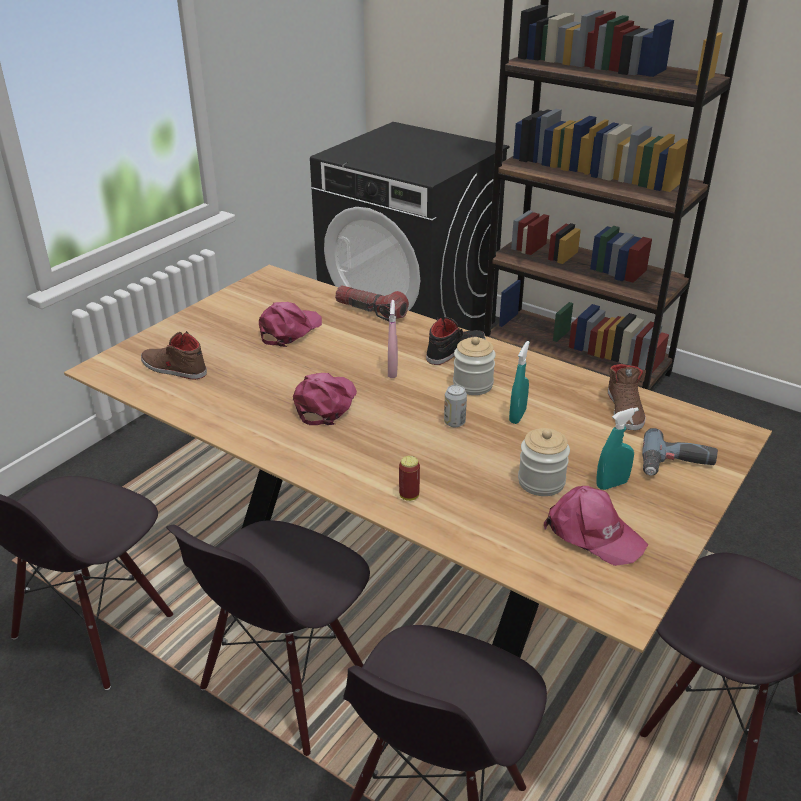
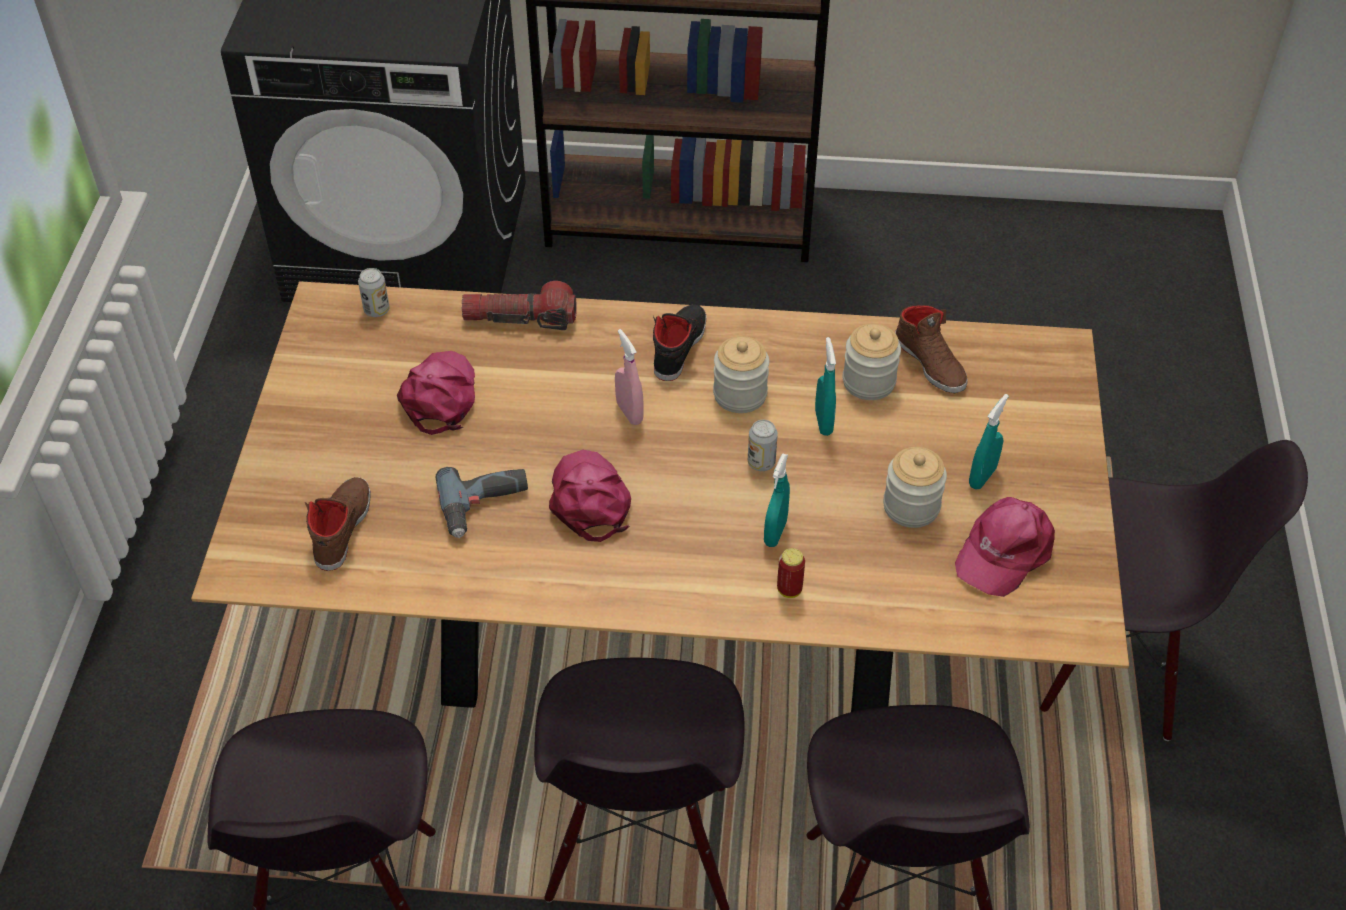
camera: 30 degrees left, 15 degrees up
brown shoe [141,331,207,380] -> brown shoe turned 105 degrees clockwise [305,477,371,571]
pink cap [544,486,648,566] -> pink cap turned 120 degrees clockwise [955,497,1055,597]
power drill [642,428,718,476] -> power drill moved to [436,467,528,538]
none -> can [358,268,389,317]
none -> turquoise spray bottle [764,453,790,547]
none -> jar [843,324,901,400]

